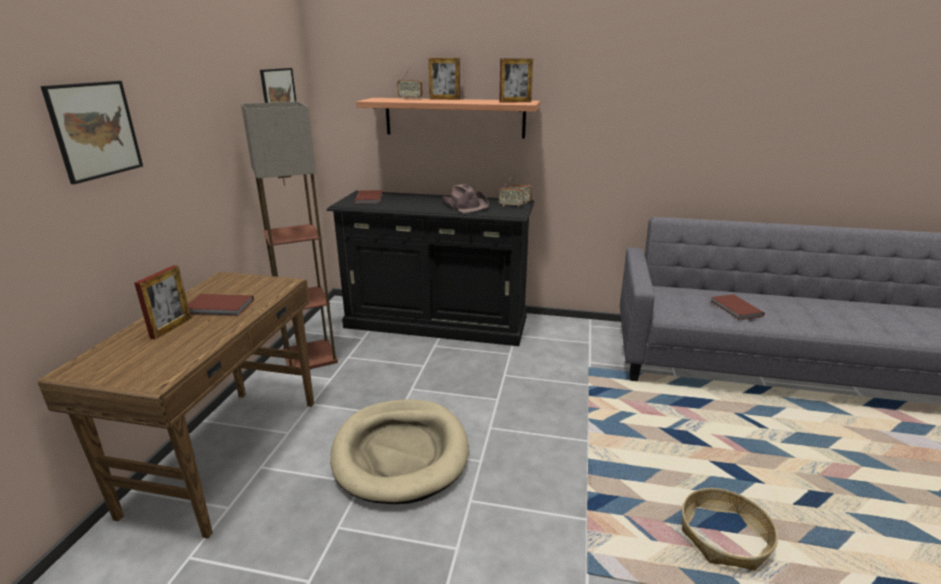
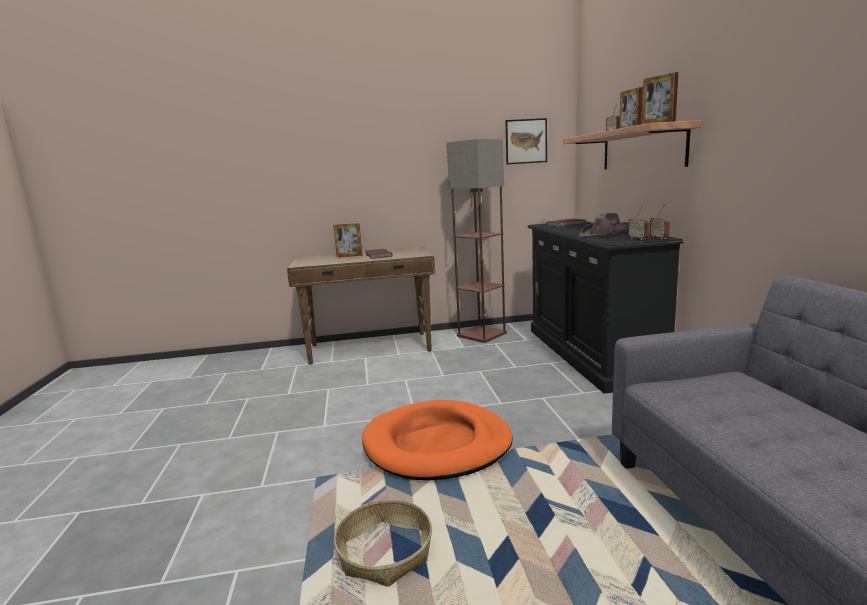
camera: 70 degrees right, 10 degrees down
picture [41,81,143,184] -> none
beige dog bed [330,399,469,504] -> none
brown book [710,294,765,320] -> none
none -> orange dog bed [362,400,513,481]

